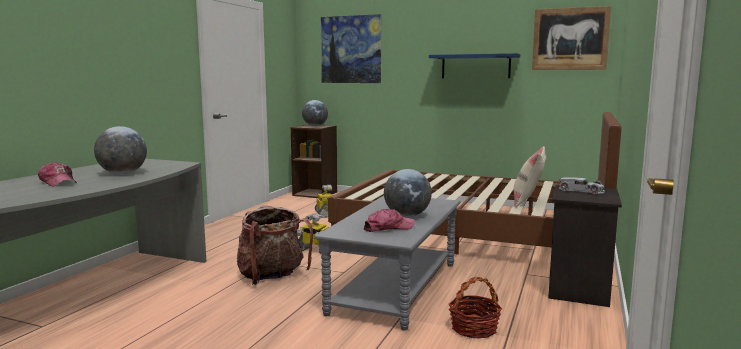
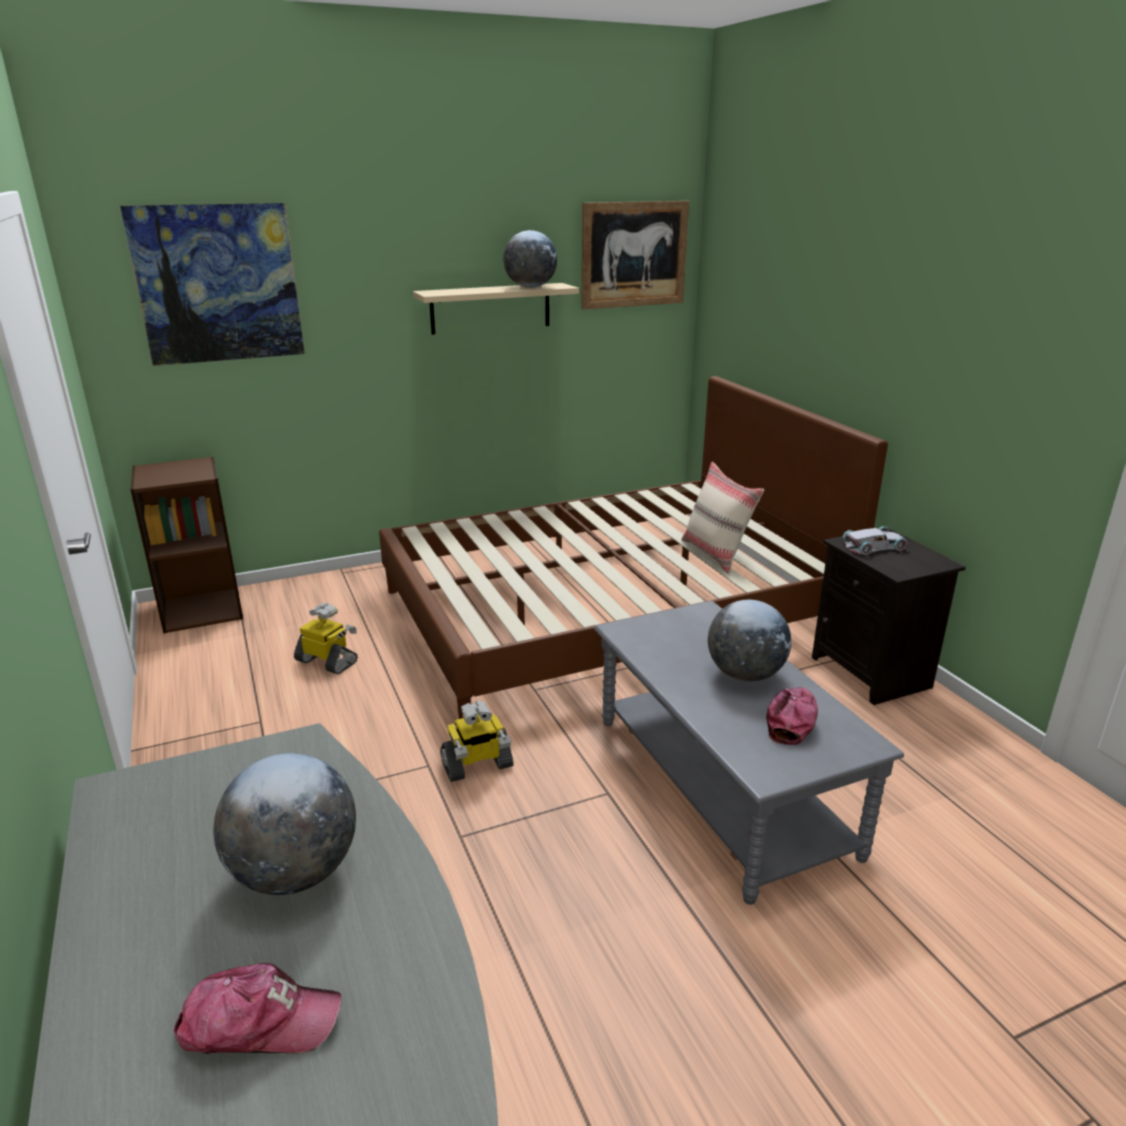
camera: 45 degrees left, 15 degrees up
backpack [237,206,313,285] -> none
globe [302,100,328,126] -> globe moved to [503,230,557,288]
blue shelf [429,53,520,78] -> beige shelf [413,283,579,335]
basket [449,277,502,339] -> none

